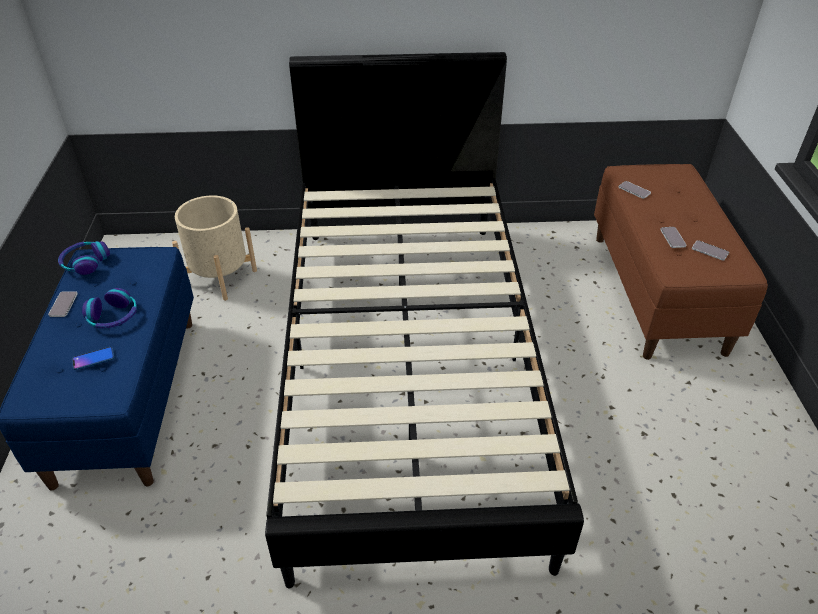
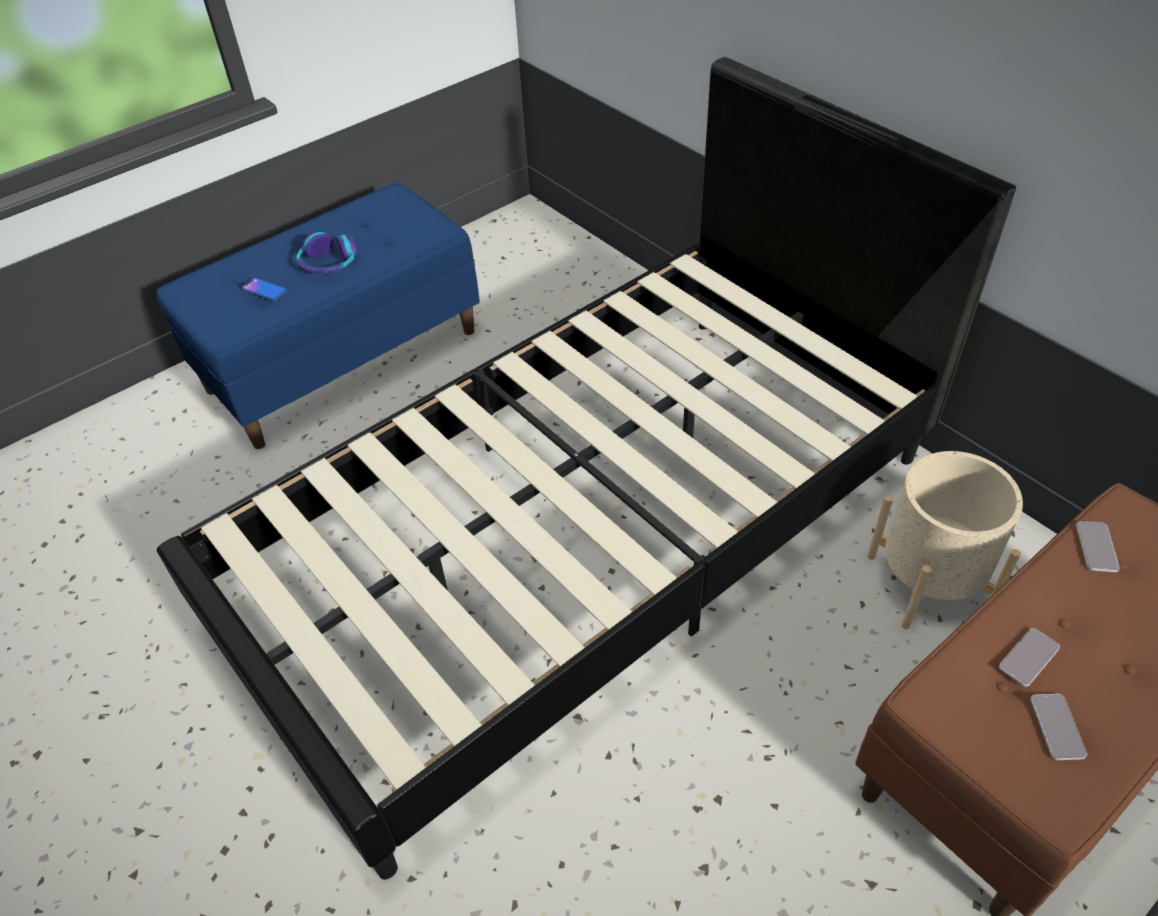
camera: 55 degrees right, 5 degrees up
phone [48,291,78,317] -> none
headphones [58,241,110,275] -> none
beige planter [172,195,257,301] -> beige planter moved to [867,451,1023,629]

